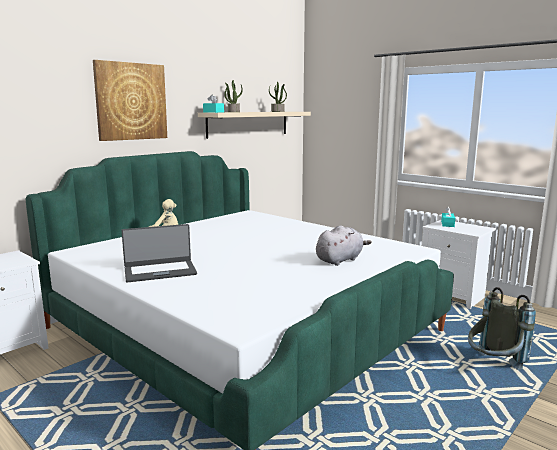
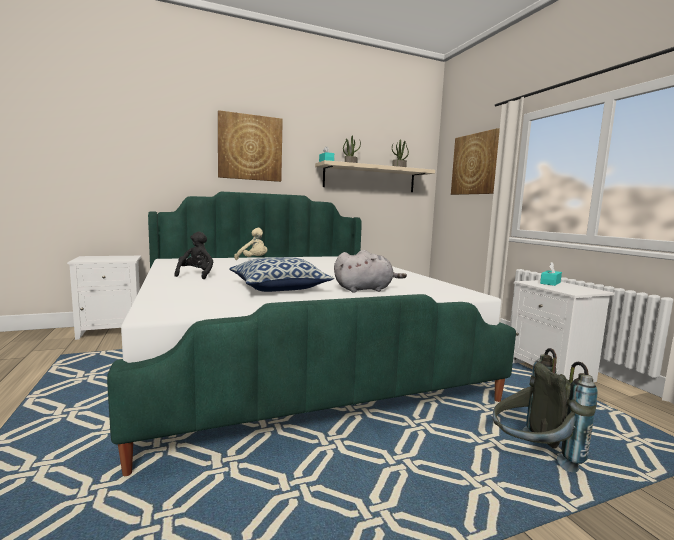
camera: 25 degrees right, 5 degrees down
laptop [121,224,197,283] -> black plush toy [174,231,213,279]
none -> pillow [229,257,334,292]
none -> picture [451,128,500,195]

